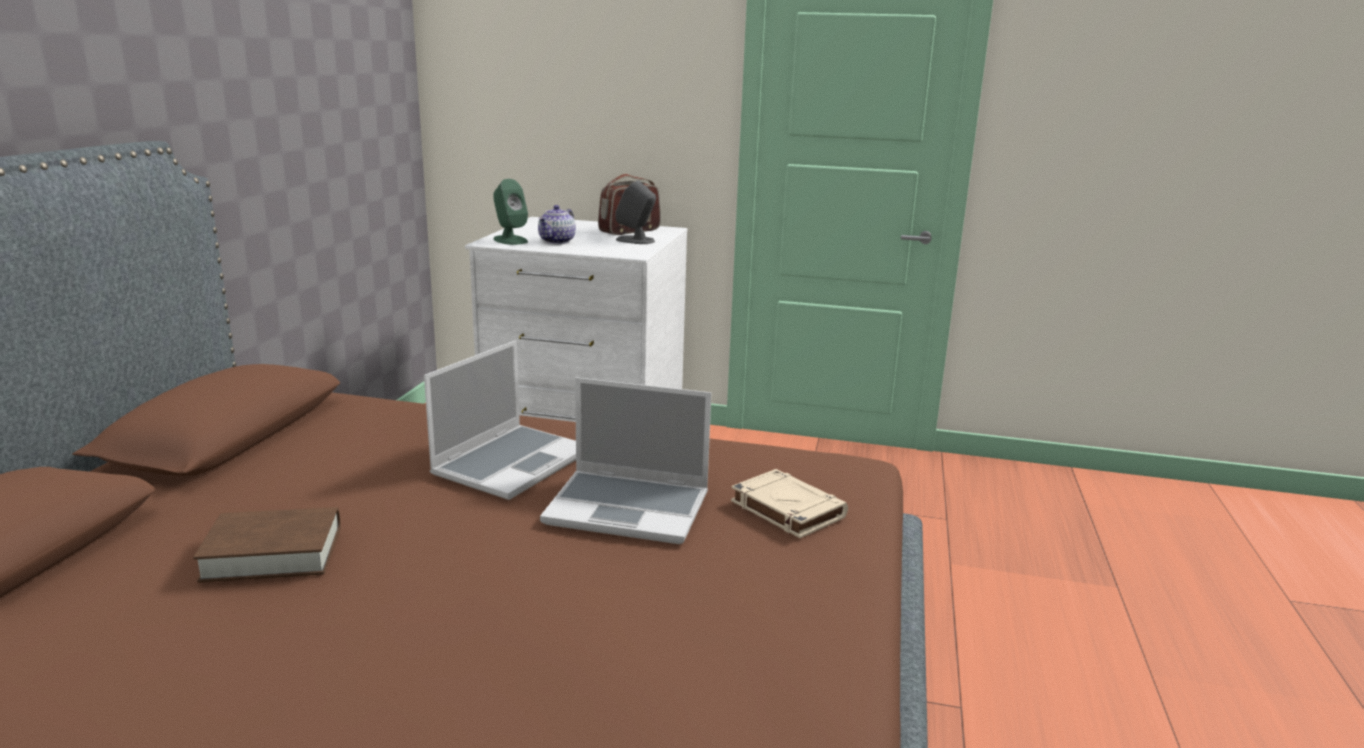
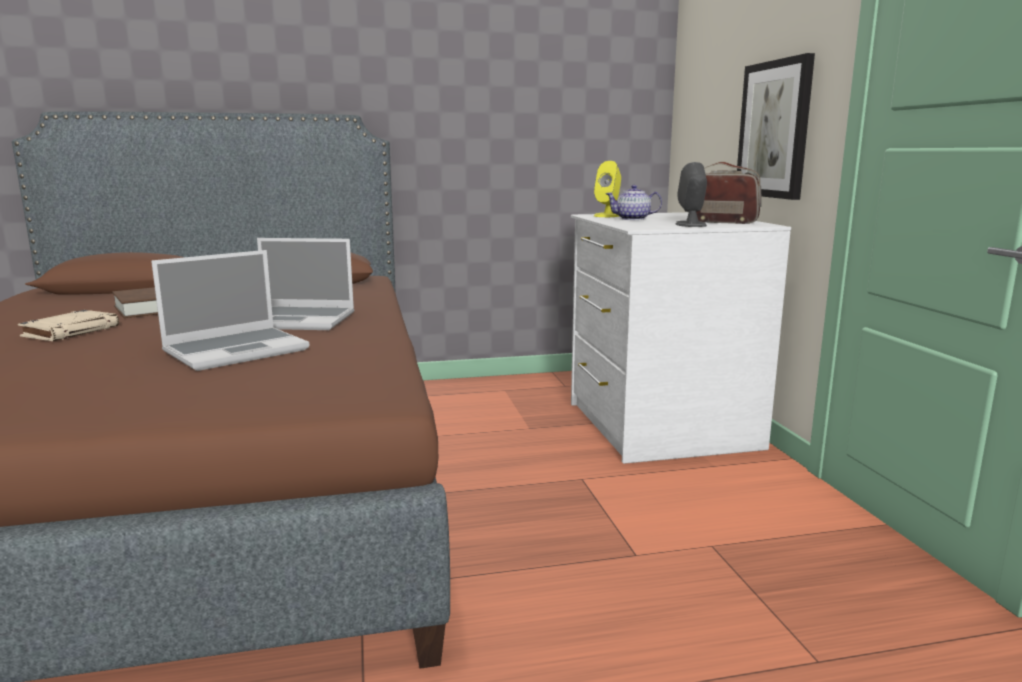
camera: 65 degrees right, 5 degrees down
green speaker [493,179,528,245] -> yellow speaker [594,161,621,217]
laptop [540,377,711,544] -> laptop turned 120 degrees counterclockwise [151,250,310,371]
beige book [731,469,848,538] -> beige book moved to [18,310,119,341]
none -> picture [737,53,815,200]

